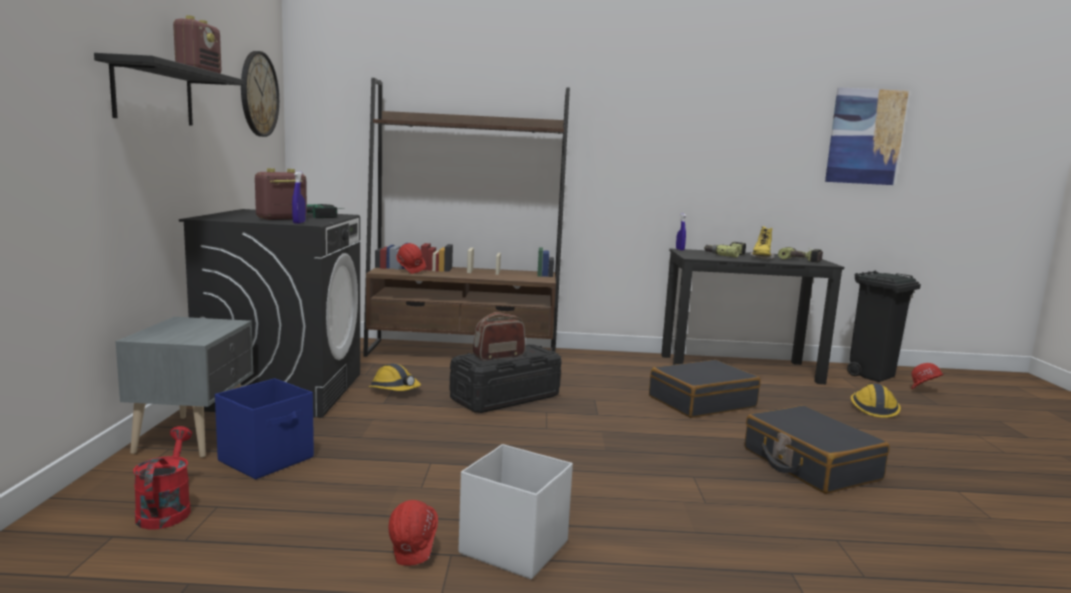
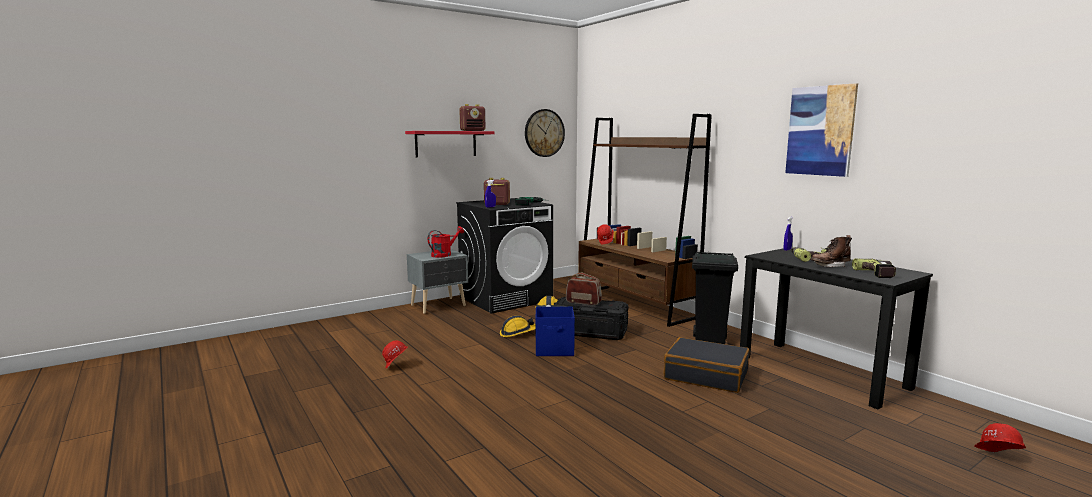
camera: 55 degrees right, 0 degrees up
black shelf [94,53,244,126] -> red shelf [405,131,495,157]
red watering can [133,426,192,530] -> red watering can moved to [428,226,464,258]
blue storage box [215,378,314,479] -> blue storage box moved to [535,307,575,356]
white storage box [459,444,573,580] -> none
black suitcase [745,405,890,494] -> none
yellow boot [750,227,775,260] -> brown boot [810,235,852,267]
picture [825,87,909,185] -> picture moved to [785,83,858,177]
black trash can [847,271,921,382] -> black trash can moved to [692,251,738,344]
hard hat [851,383,901,418] -> hard hat moved to [500,315,535,337]

